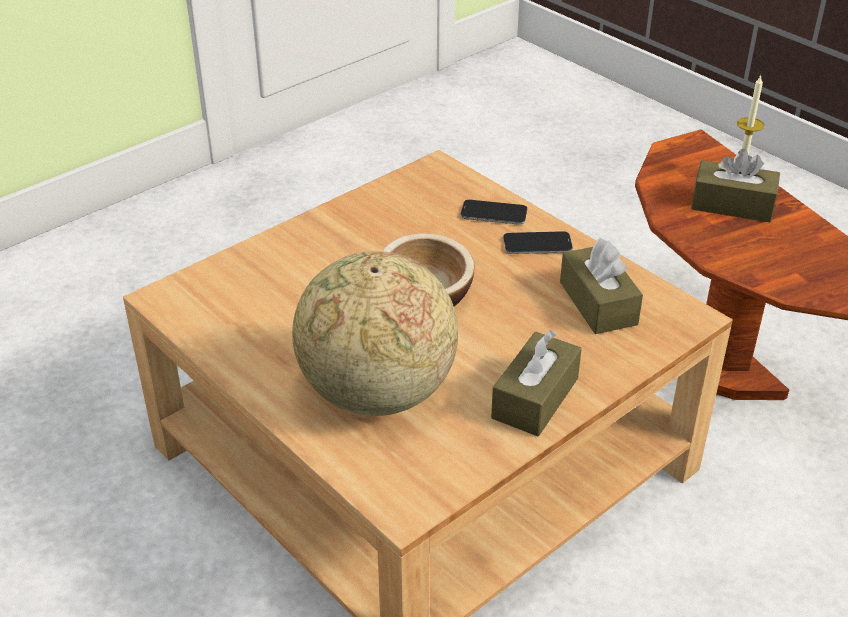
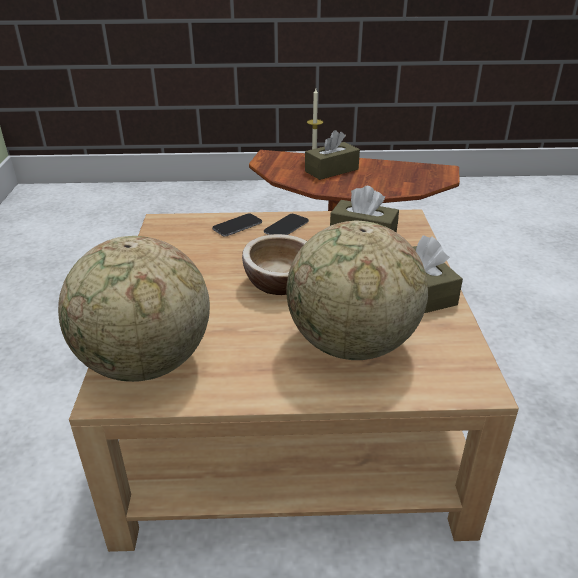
camera: 50 degrees left, 5 degrees down
none -> globe [58,236,210,382]

